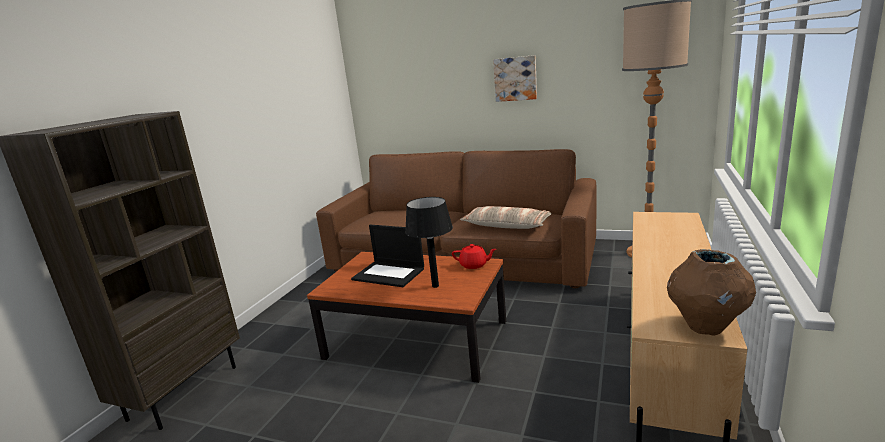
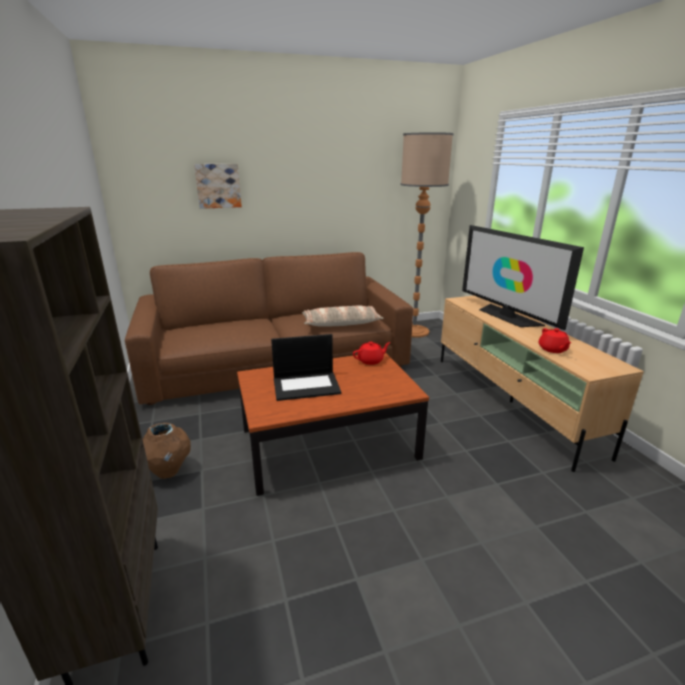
camera: 40 degrees left, 5 degrees up
black table lamp [405,197,453,288] -> none
picture [493,55,537,102] -> picture moved to [194,164,242,209]
brown vase [667,249,756,336] -> brown vase moved to [143,423,191,479]
none -> television [462,225,584,330]
none -> red teapot [538,328,571,353]

